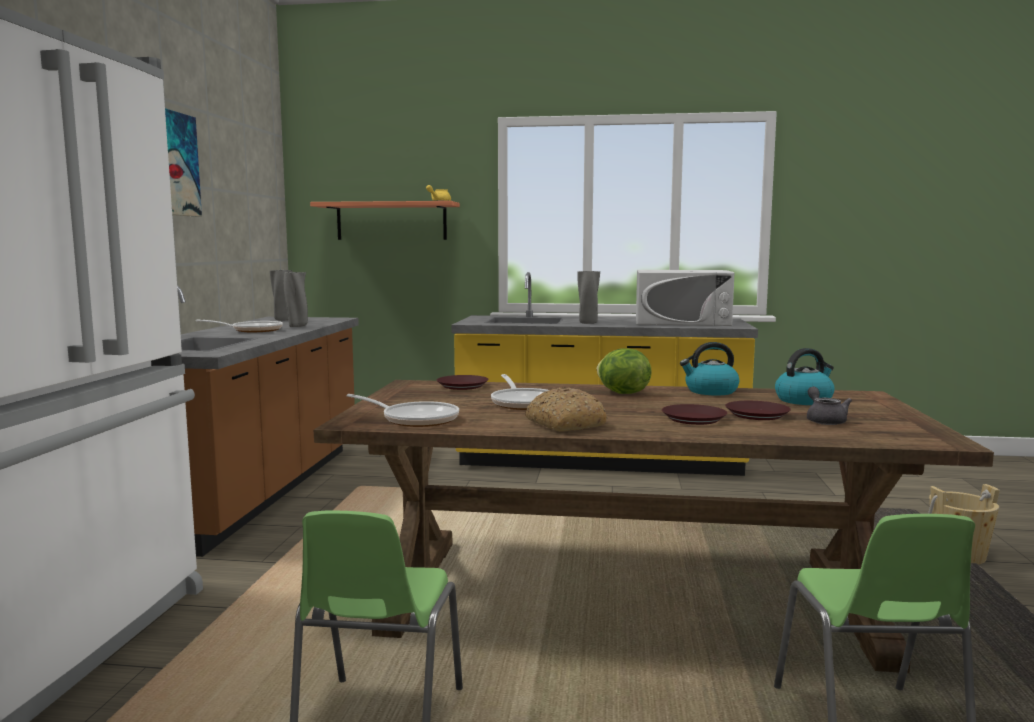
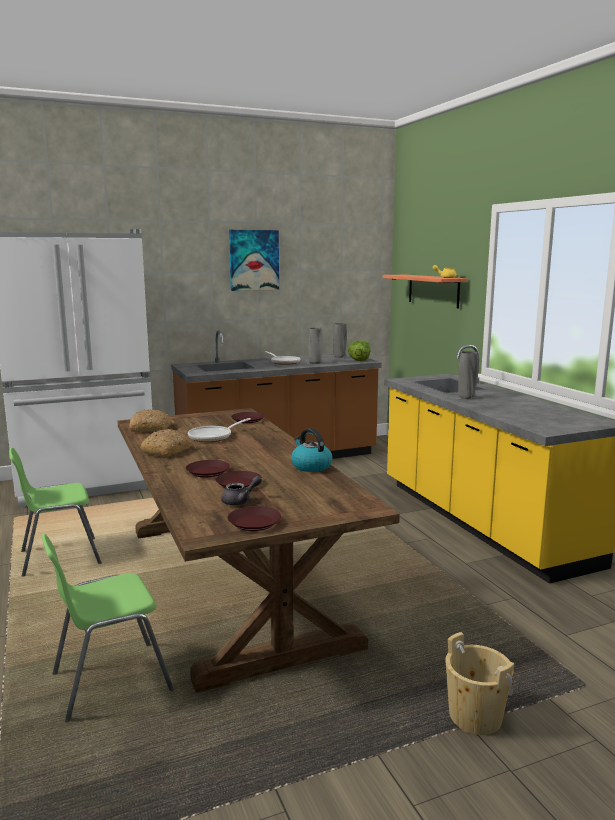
camera: 60 degrees right, 5 degrees up
frying pan [346,394,459,427] -> bread [129,409,172,432]
lettuce [597,348,652,394] -> lettuce moved to [348,340,370,361]
white microwave [636,270,735,326] -> none
kettle [775,348,835,405] -> none
none -> brown plate [227,506,281,531]

